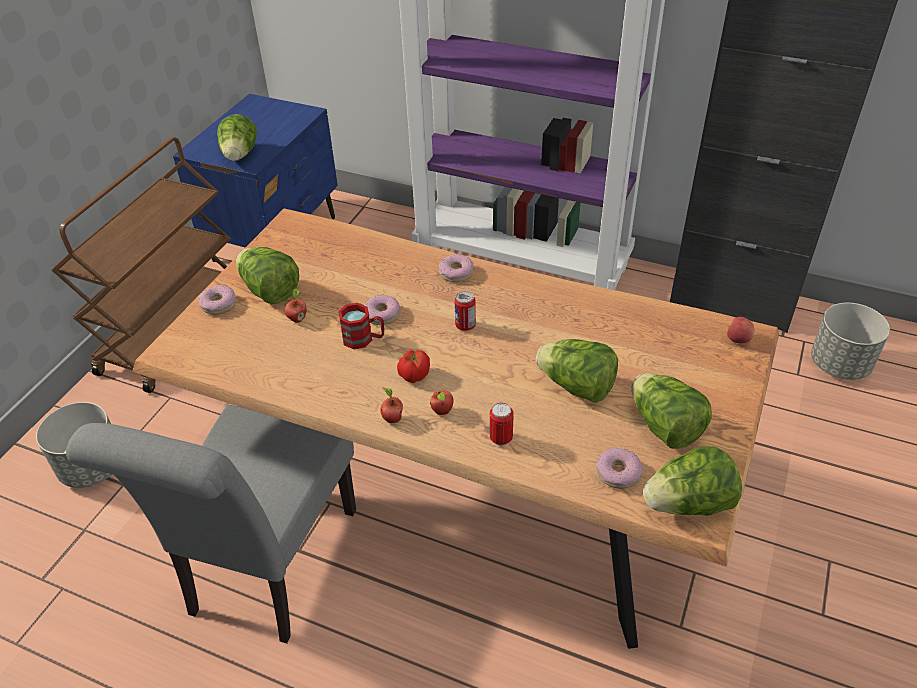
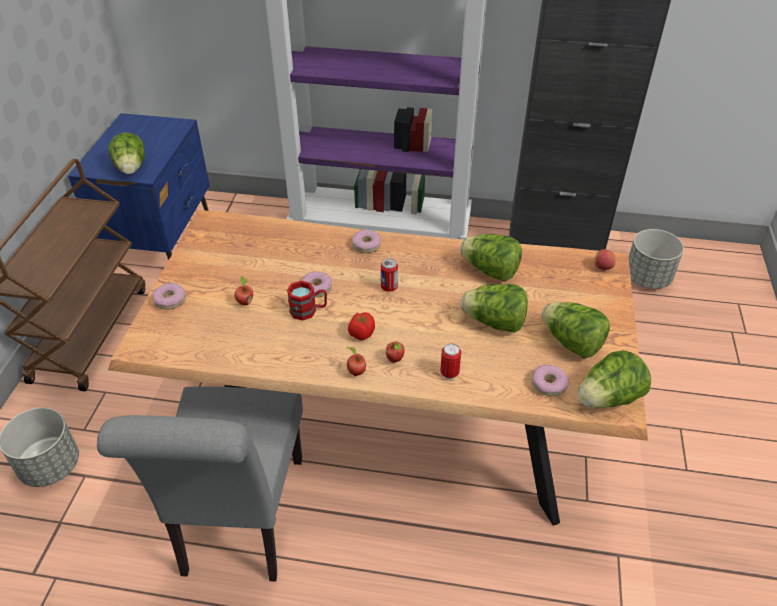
camera: 15 degrees left, 0 degrees up
lettuce [236,247,299,304] -> lettuce moved to [460,234,522,281]

